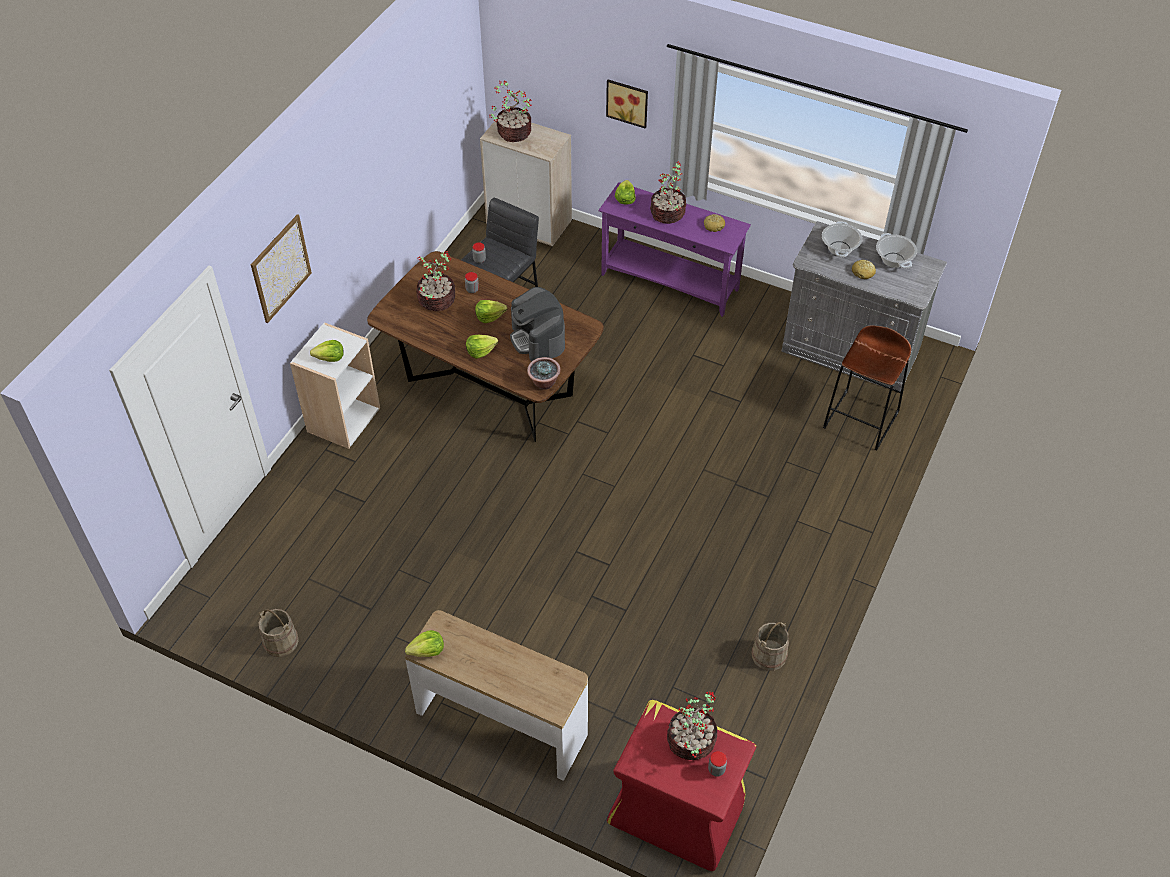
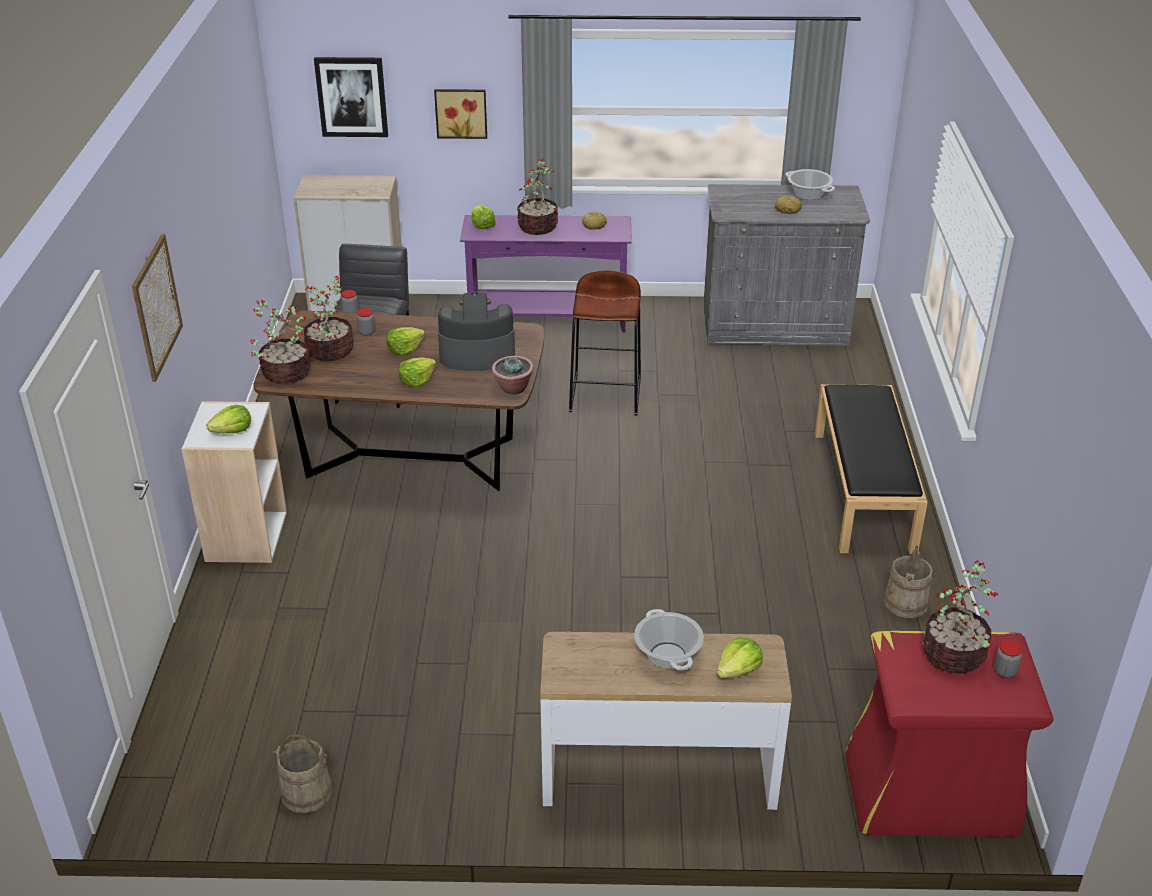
camera: 25 degrees left, 15 degrees down
lettuce [405,630,444,657] -> lettuce moved to [717,638,763,678]
potted plant [489,81,532,142] -> potted plant moved to [250,300,310,385]
coffee machine [510,287,565,361] -> coffee machine turned 135 degrees clockwise [438,292,515,371]
cooking pot [822,221,863,257] -> cooking pot moved to [634,609,704,670]
brown stool [823,325,911,450] -> brown stool moved to [569,270,641,416]
none -> picture [314,57,388,137]
none -> black bench [815,384,928,554]

